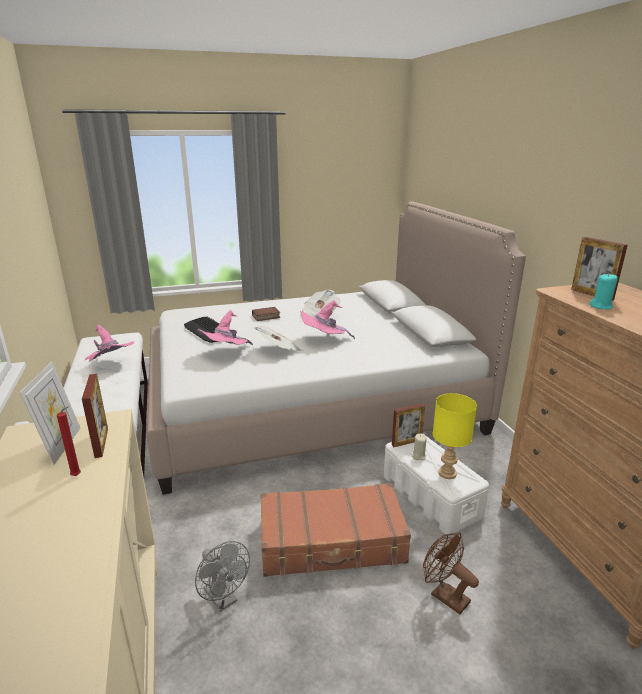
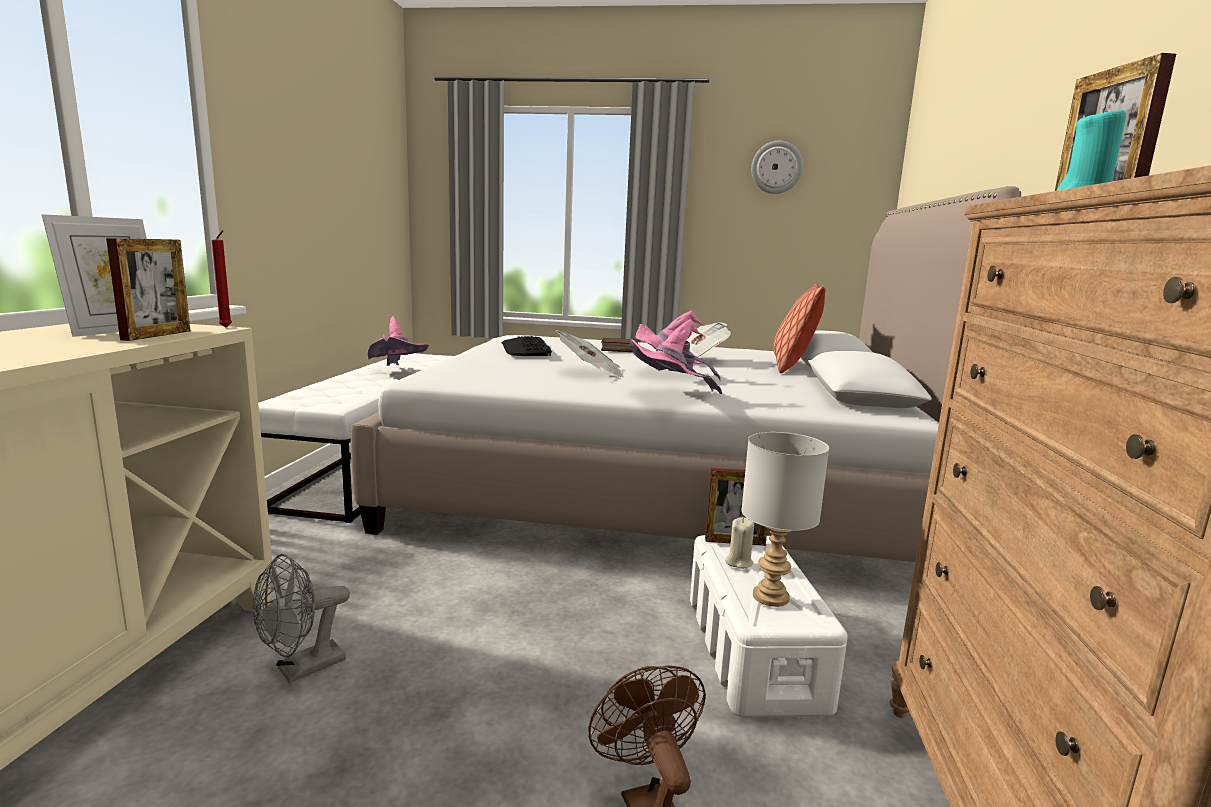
camera: 25 degrees right, 10 degrees down
red candle [57,407,81,476] -> red candle moved to [212,230,232,328]
grey fan [195,541,250,612] -> grey fan turned 60 degrees clockwise [252,554,350,683]
pink hat [196,310,253,345] -> pink hat moved to [629,319,722,394]
brown suitcase [261,483,411,577] -> none
yellow table lamp [433,393,477,479] -> grey table lamp [741,432,829,607]
none -> wall clock [751,141,803,194]
none -> pillow [773,284,826,373]

